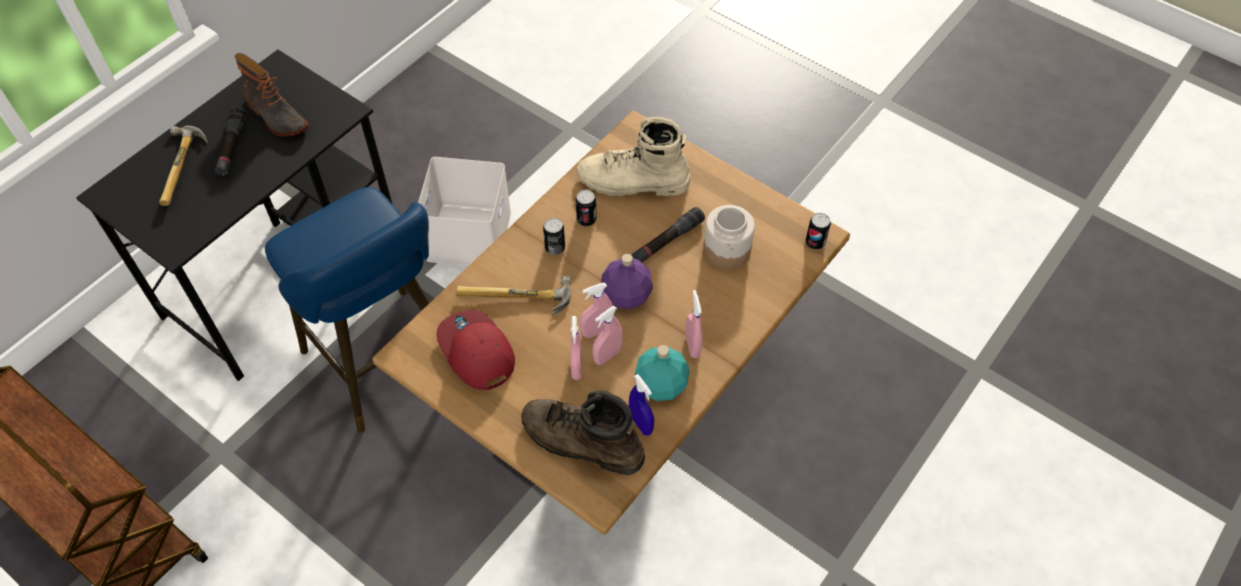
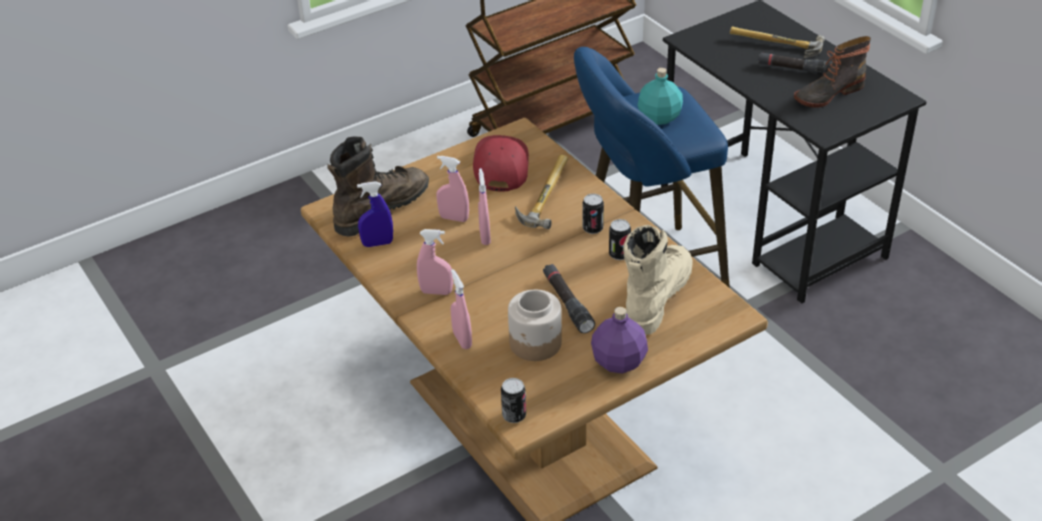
camera: 110 degrees right, 15 degrees down
white storage box [418,157,511,266] -> none
red cap [436,309,515,390] -> red cap turned 75 degrees counterclockwise [473,135,529,192]
pink spray bottle [593,306,623,365] -> pink spray bottle moved to [451,269,472,349]
purple bottle [601,254,653,309] -> purple bottle moved to [591,307,648,374]
turquoise bottle [634,345,689,401] -> turquoise bottle moved to [638,68,683,125]

